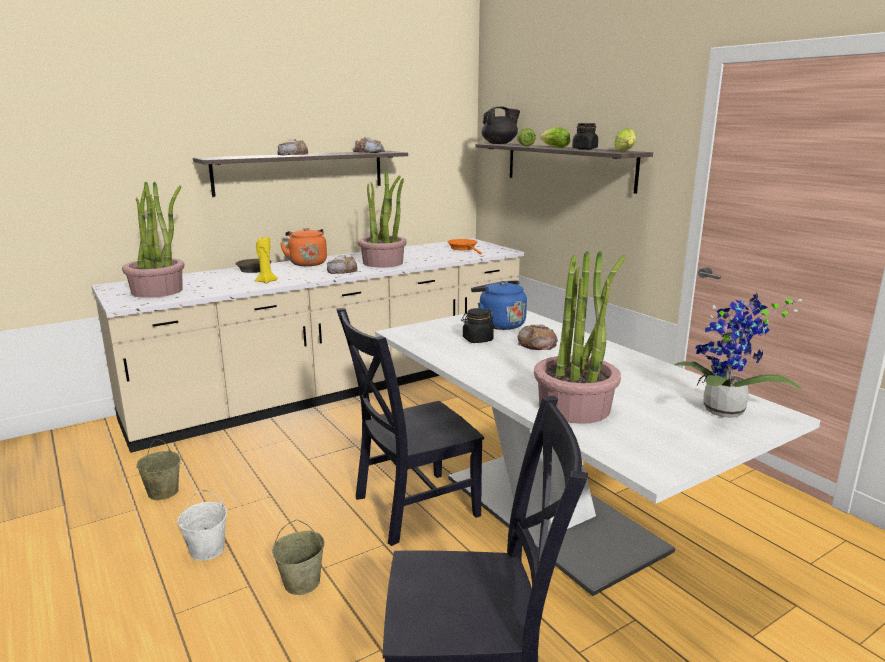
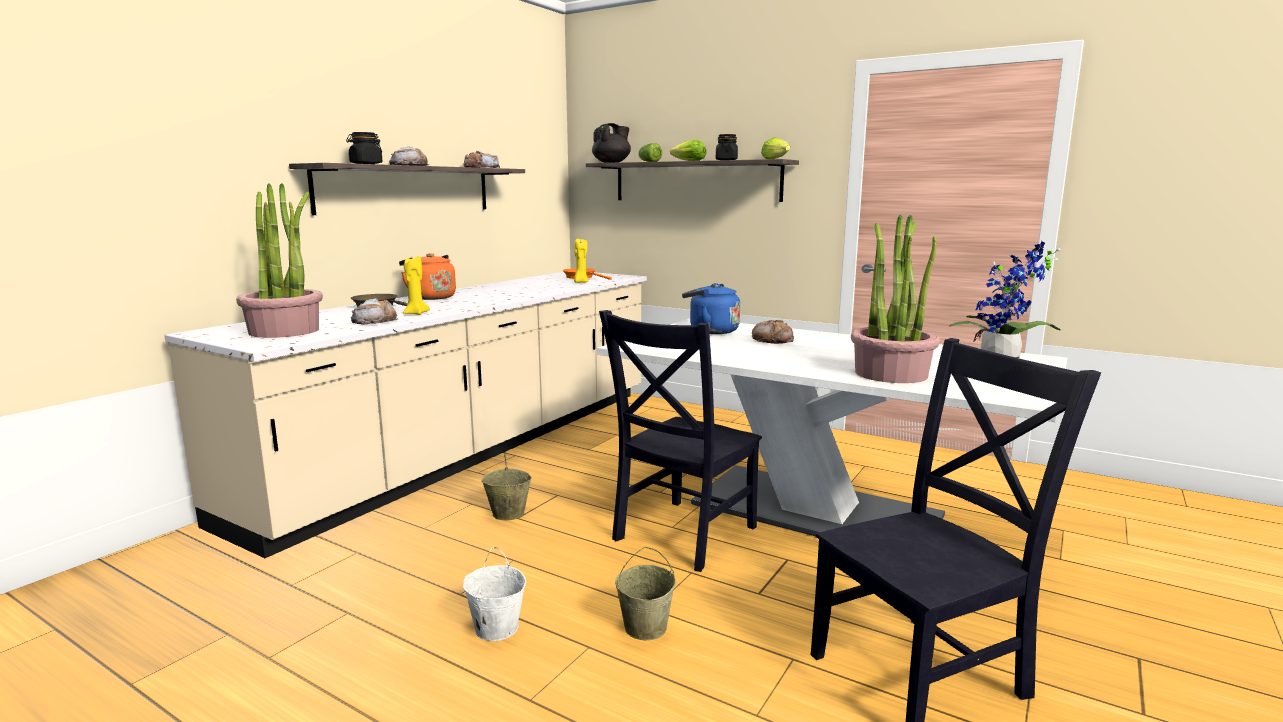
camera: 25 degrees left, 5 degrees down
beige bucket [136,439,181,500] -> beige bucket moved to [481,452,532,520]
bread [327,255,358,274] -> bread moved to [351,298,398,325]
potted plant [358,171,407,267] -> none
black jar [461,308,494,343] -> black jar moved to [346,132,383,164]
none -> yellow candle [574,239,589,283]

